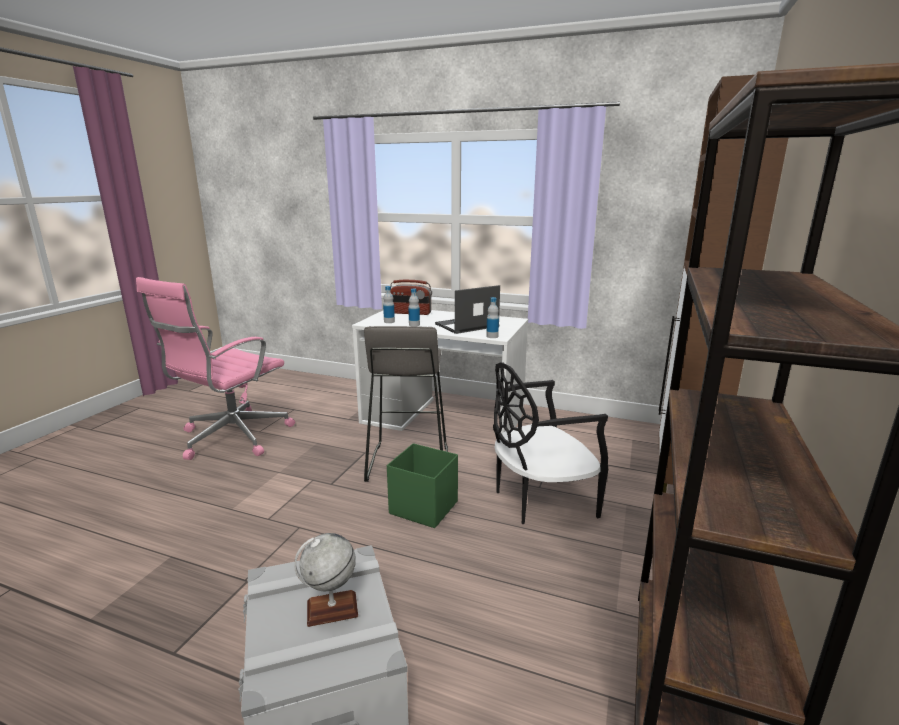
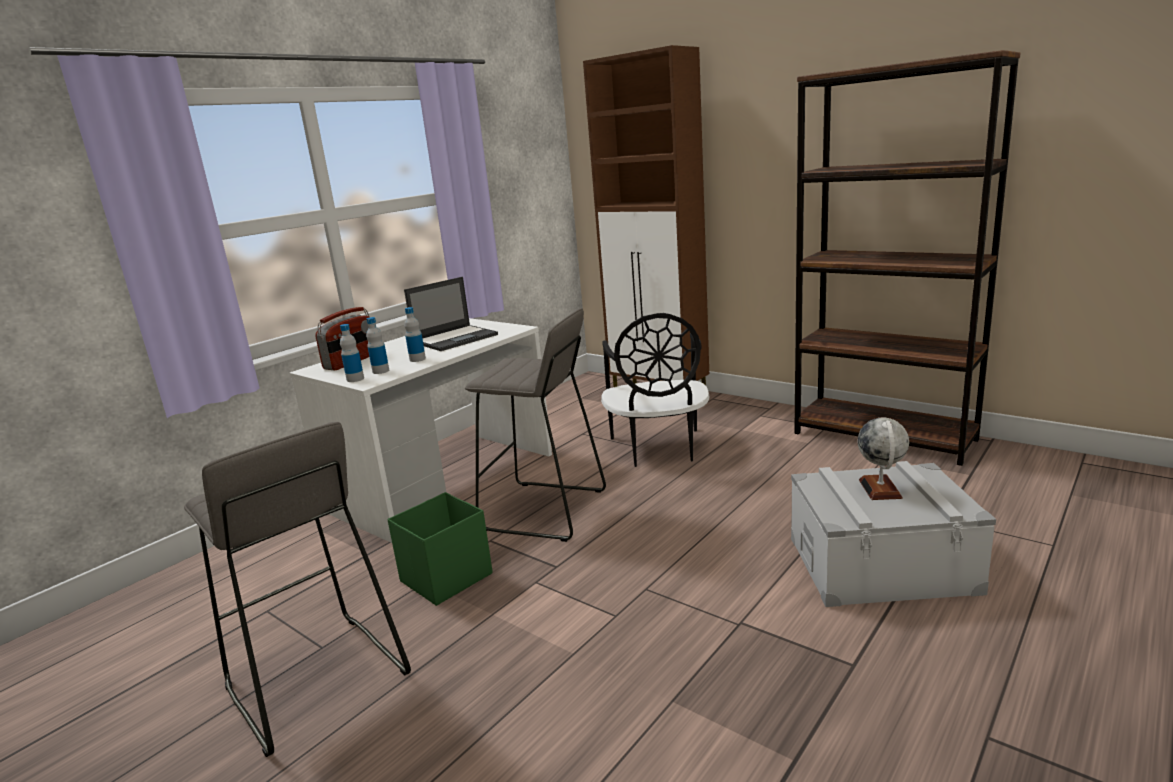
camera: 70 degrees left, 0 degrees up
pink office chair [136,277,295,460] -> grey stool [184,422,411,757]
green storage box [387,443,458,528] -> green storage box moved to [387,492,493,606]
laptop [435,285,500,334] -> laptop turned 120 degrees counterclockwise [404,277,498,351]
bottle [486,297,499,338] -> bottle moved to [340,324,364,382]

